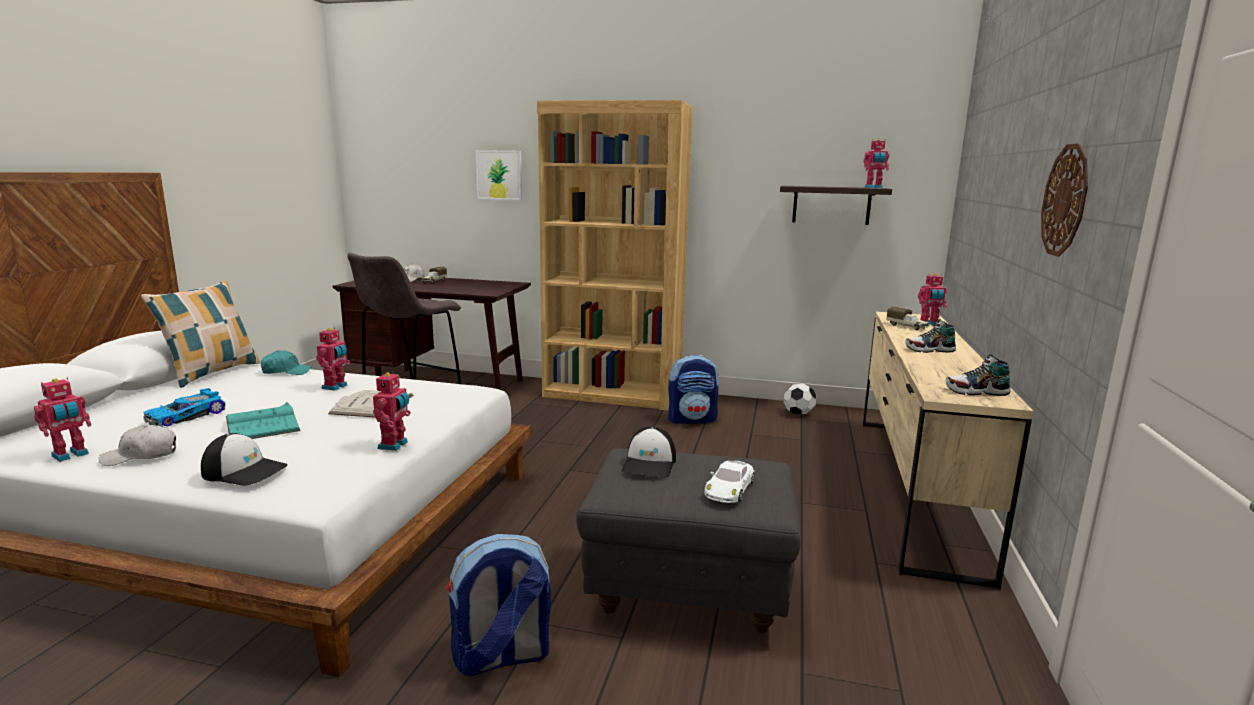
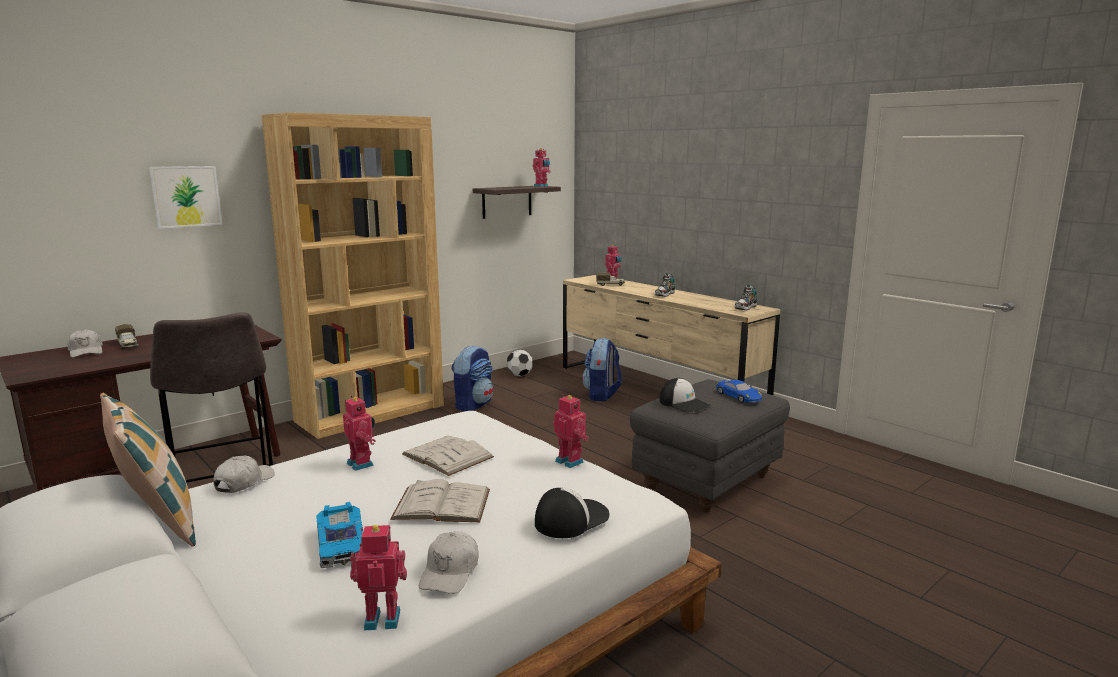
camera: 55 degrees left, 0 degrees up
toy robot [34,377,91,462] -> toy robot turned 75 degrees counterclockwise [350,525,407,631]
turquoise book [226,402,301,439] -> white book [390,479,490,522]
turquoise cap [261,350,312,375] -> white cap [213,456,275,493]
backpack [447,534,551,676] -> backpack moved to [582,338,622,401]
white toy car [705,461,755,503] -> blue toy car [716,380,762,403]
wall clock [1041,143,1088,257] -> none

